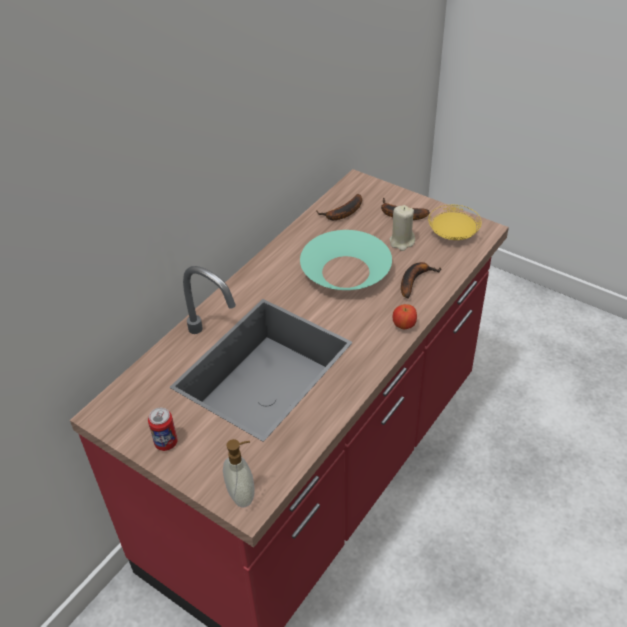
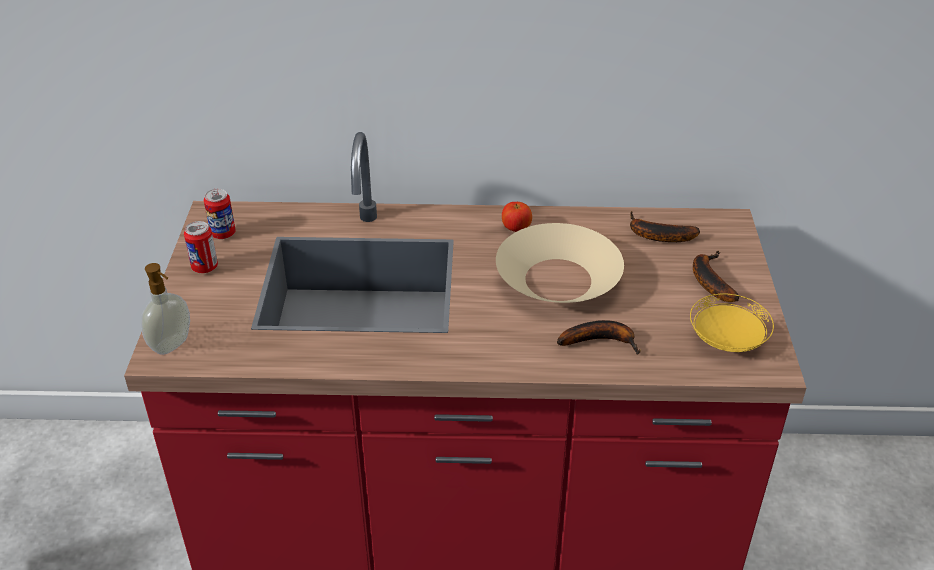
camera: 55 degrees right, 5 degrees down
turquoise bowl [300,230,392,290] -> beige bowl [496,223,624,303]
beige candle [390,205,415,251] -> none
apple [393,304,417,329] -> apple moved to [502,202,532,232]
none -> can [204,189,236,239]

